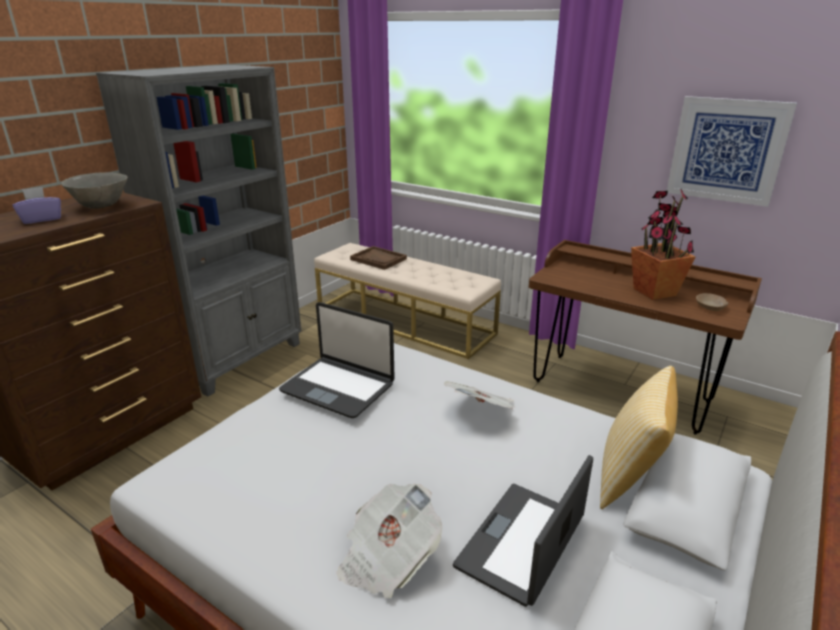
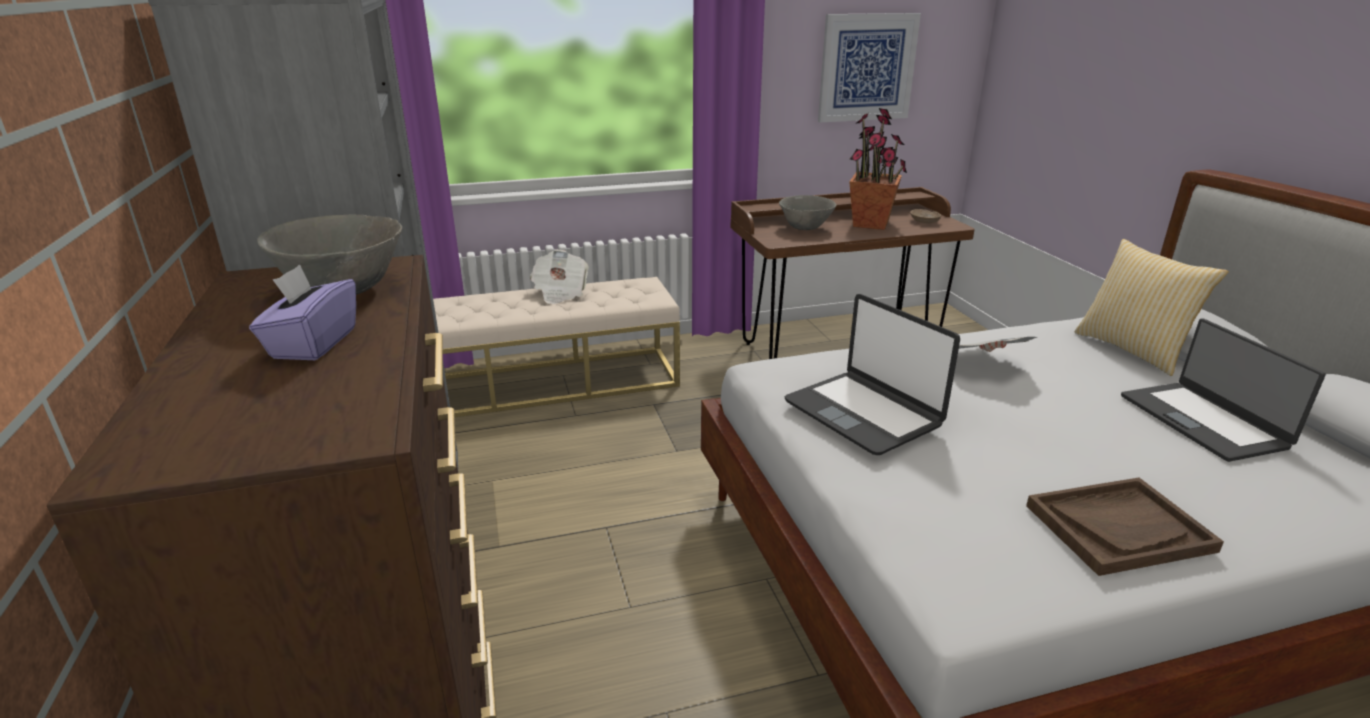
camera: 50 degrees left, 0 degrees up
laptop [279,302,395,418] -> laptop turned 75 degrees clockwise [785,294,960,455]
newspaper [337,484,442,599] -> newspaper moved to [530,250,589,304]
brown tray [350,246,407,270] -> brown tray moved to [1026,477,1224,576]
none -> grey bowl [779,195,836,230]

